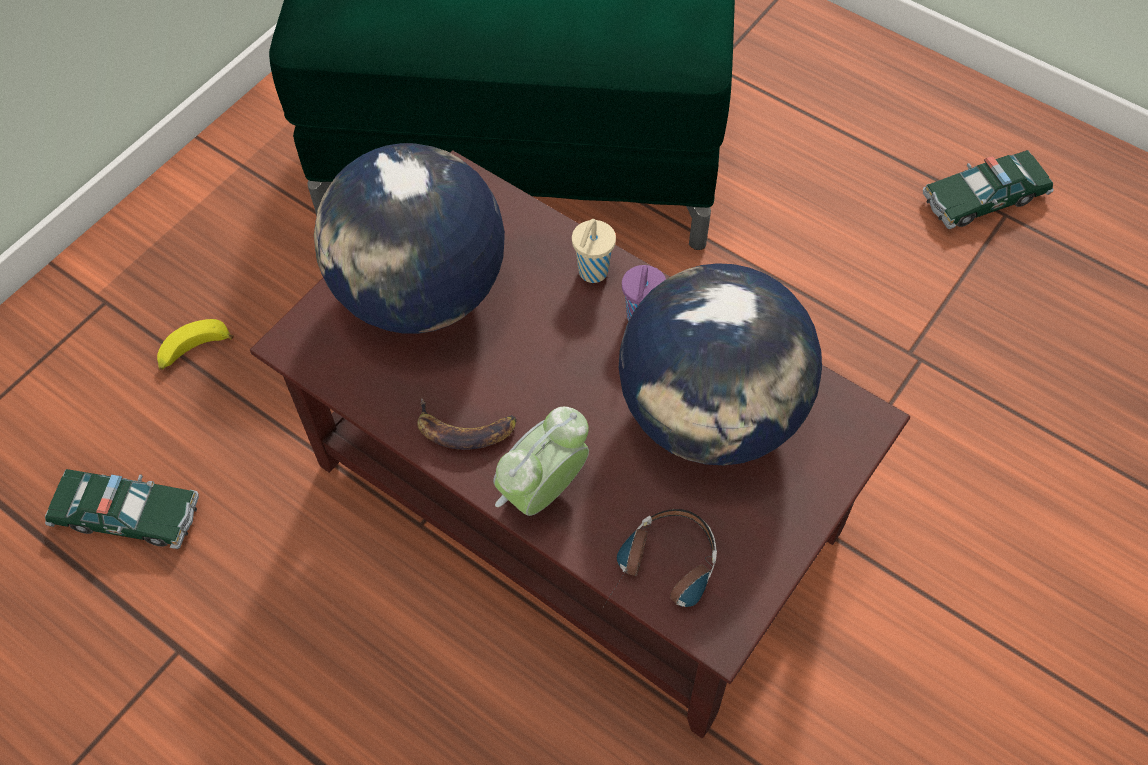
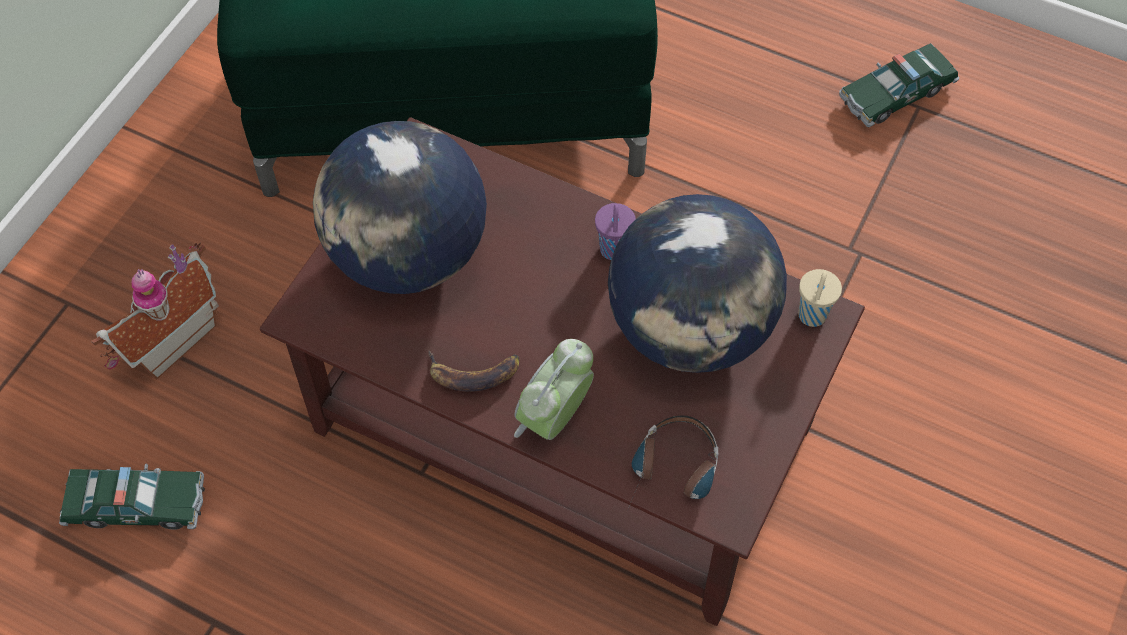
camera: 10 degrees left, 0 degrees up
banana [157,319,234,370] -> toy house [91,242,219,380]
beige cup [572,219,616,283] -> beige cup moved to [798,269,842,327]

